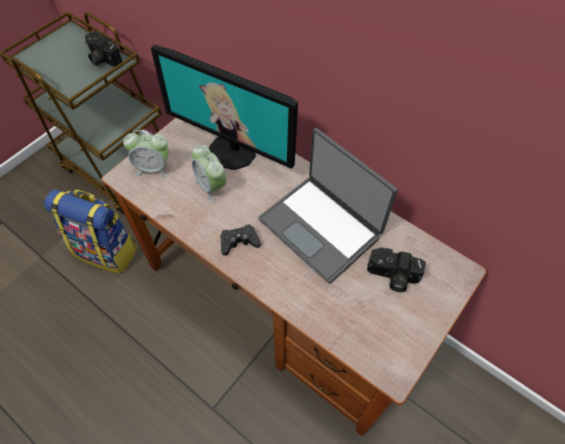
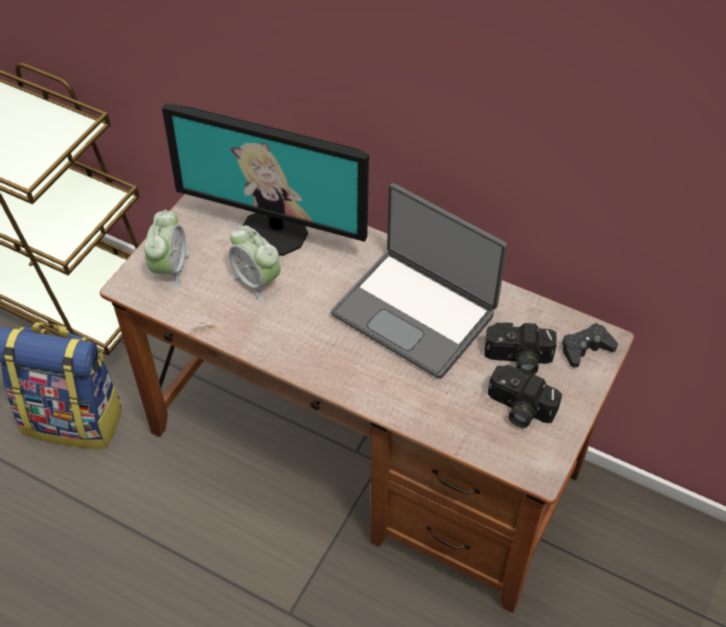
camera: 10 degrees left, 5 degrees down
camera [85,31,122,67] -> camera moved to [488,365,562,428]
alarm clock [123,130,169,177] -> alarm clock turned 75 degrees counterclockwise [144,210,190,289]
black game controller [220,224,261,256] -> black game controller moved to [562,323,618,368]

